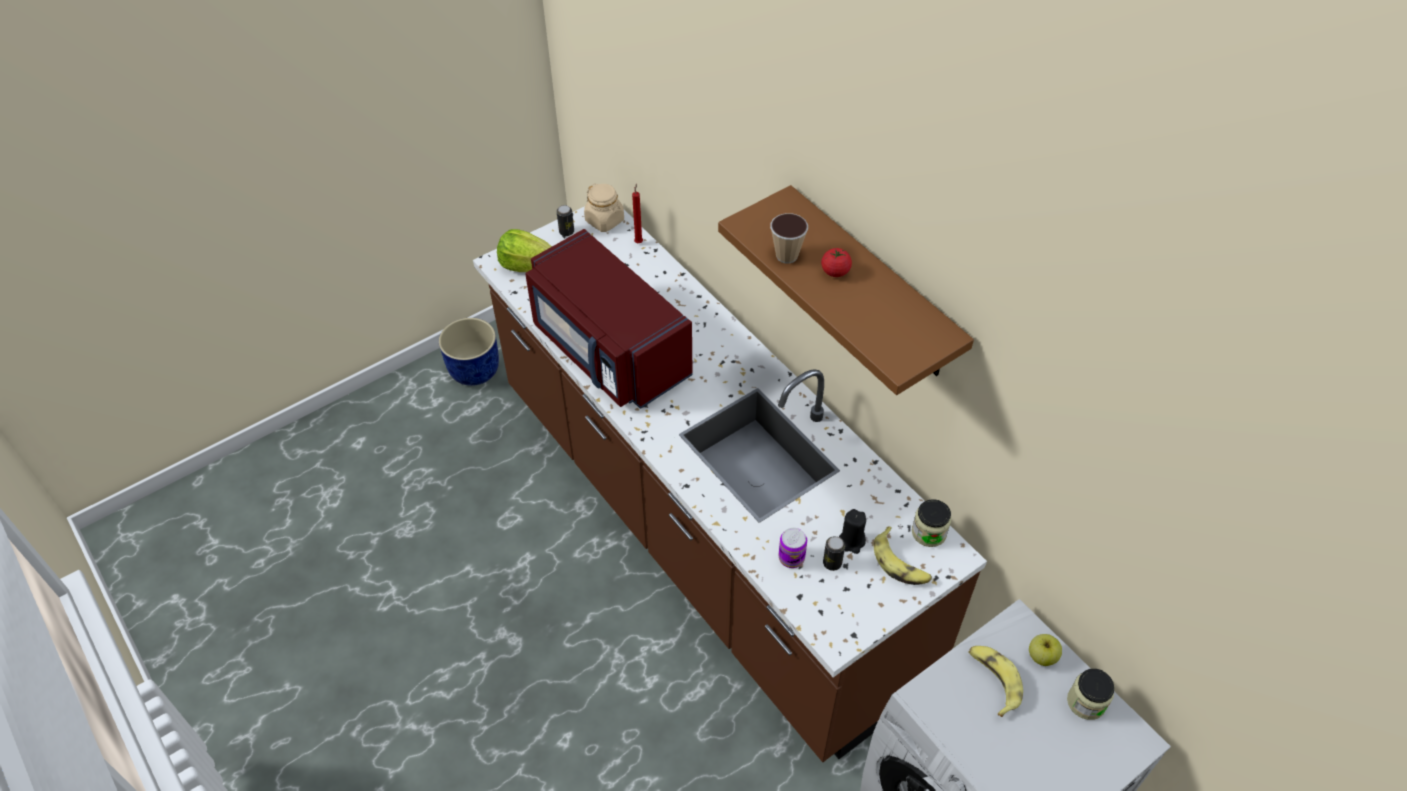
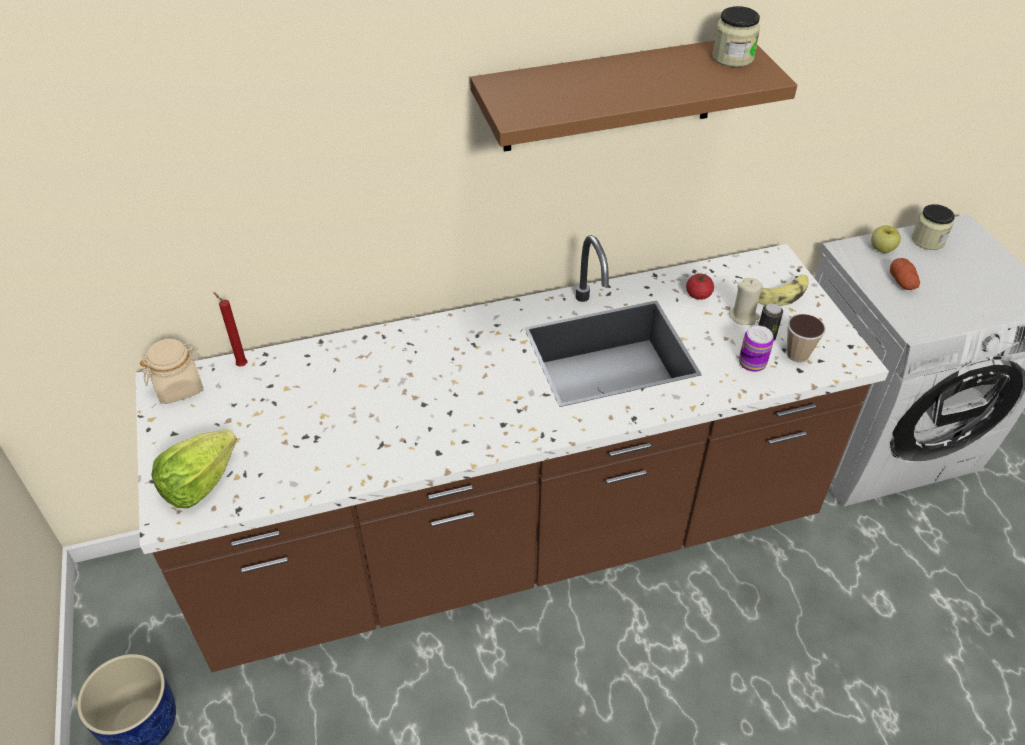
camera: 70 degrees left, 5 degrees down
red microwave [525,229,693,409] -> none
can [556,205,574,236] -> none
cup [770,213,808,263] -> cup moved to [787,314,826,362]
tomato [821,248,852,277] -> tomato moved to [686,274,714,300]
black candle [839,509,866,554] -> beige candle [729,278,763,325]
jar [912,499,951,547] -> jar moved to [712,6,760,67]
banana [968,646,1023,717] -> potato [890,258,920,290]

